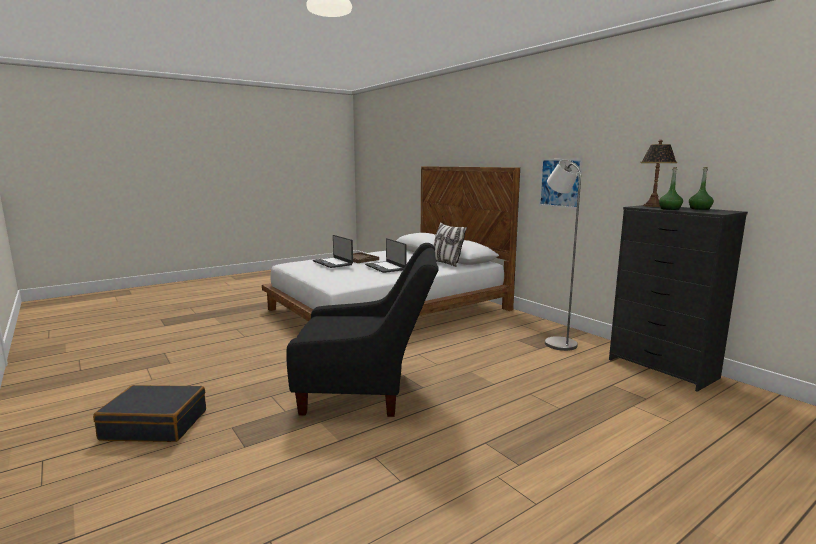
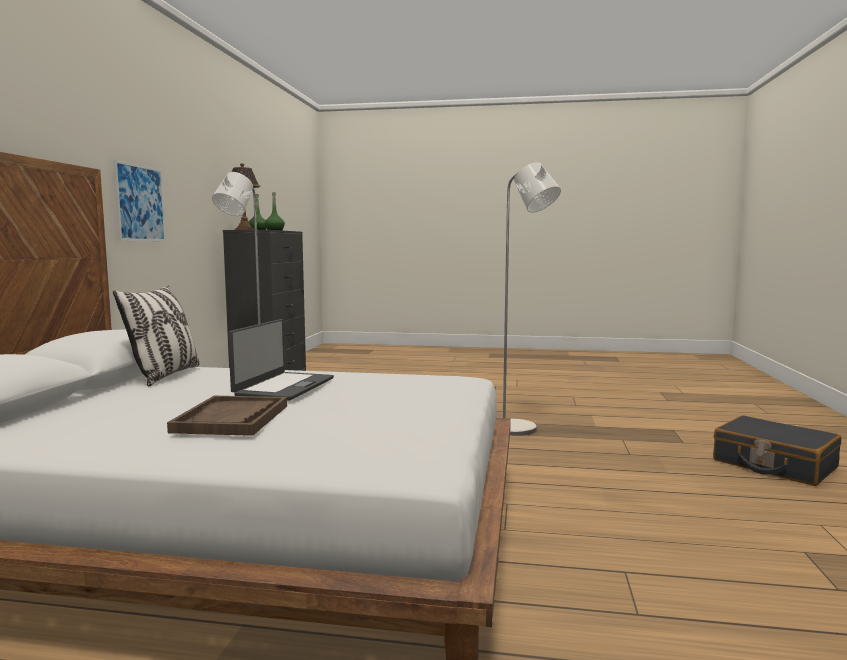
camera: 135 degrees left, 5 degrees down
black armchair [286,243,439,417] -> grey floor lamp [503,162,561,436]
laptop [313,235,353,268] -> none

